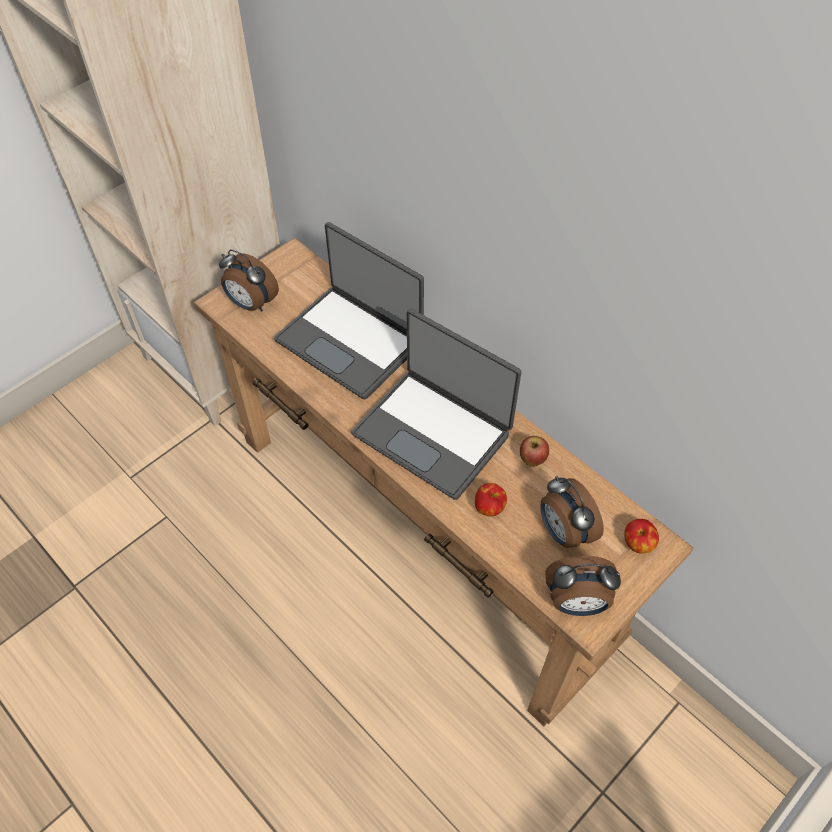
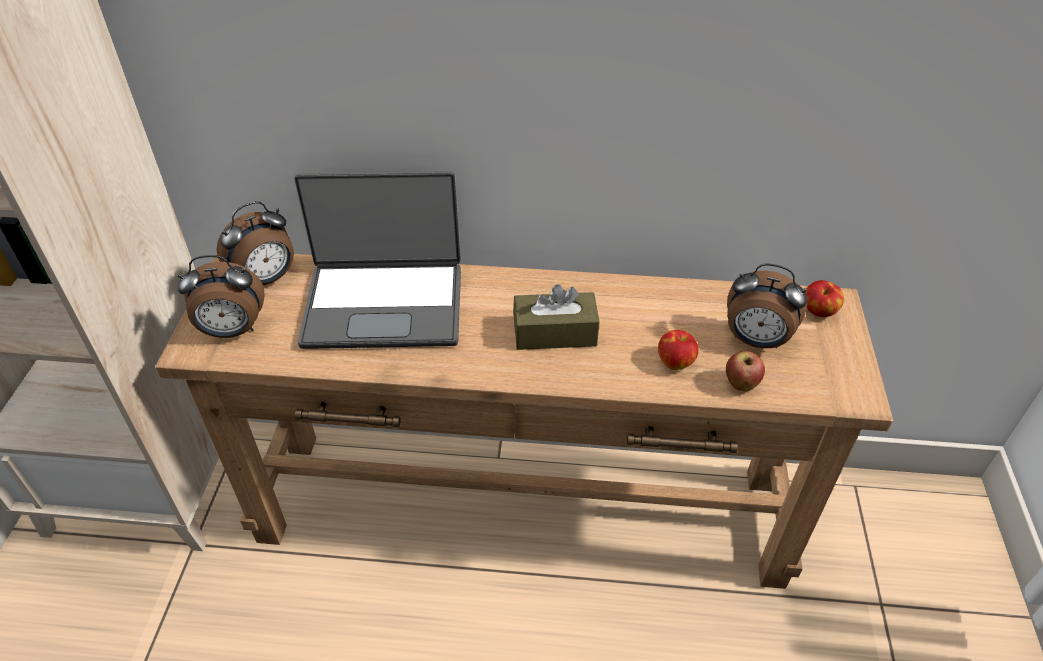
camera: 40 degrees left, 10 degrees down
laptop [351,309,521,500] -> brown tissue box [513,284,599,350]
apple [520,436,549,467] -> apple moved to [726,351,765,391]
alarm clock [546,556,621,616] -> alarm clock moved to [216,201,294,285]

